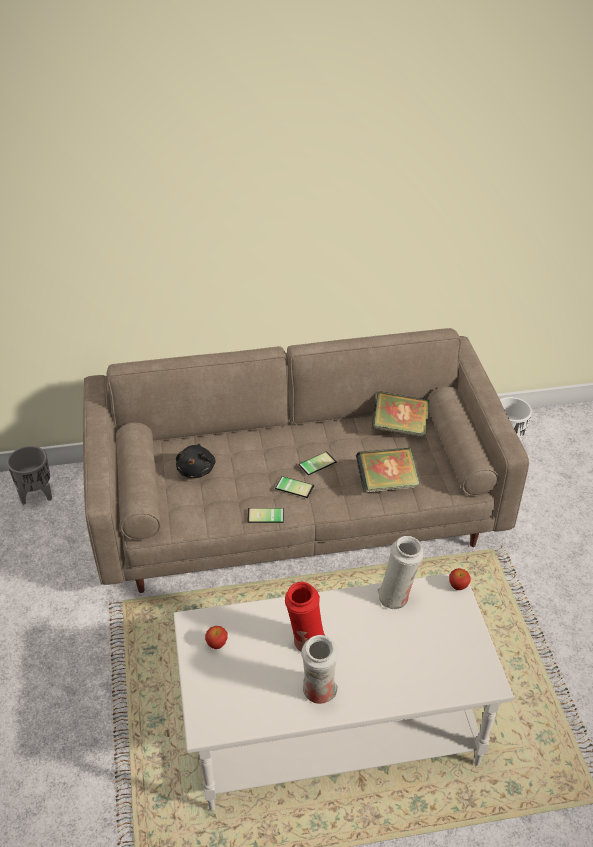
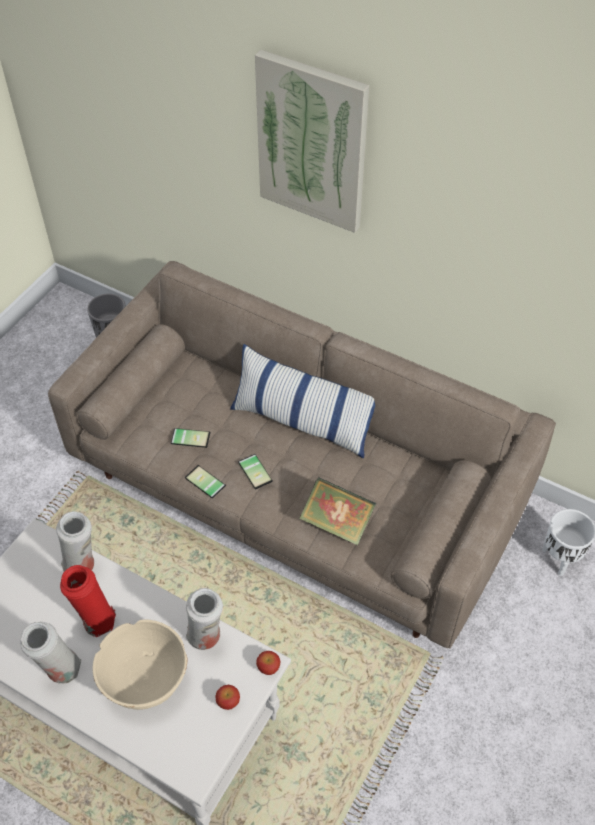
camera: 40 degrees right, 10 degrees up
black plush toy [176,444,216,478] -> none
apple [205,626,227,649] -> apple moved to [215,685,240,710]
phone [299,451,337,476] -> phone moved to [171,428,210,448]
book [372,391,429,438] -> none
none -> white vase [56,511,94,572]
none -> beige bowl [92,619,187,710]
none -> pillow [230,344,375,458]
none -> picture [255,50,369,233]

